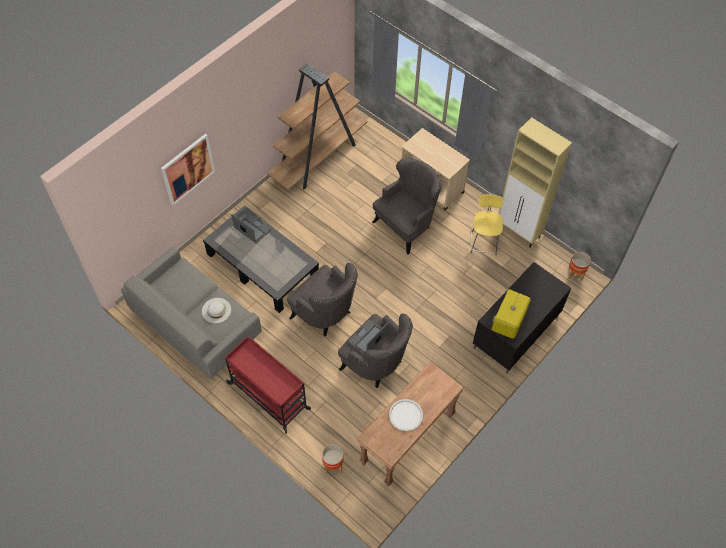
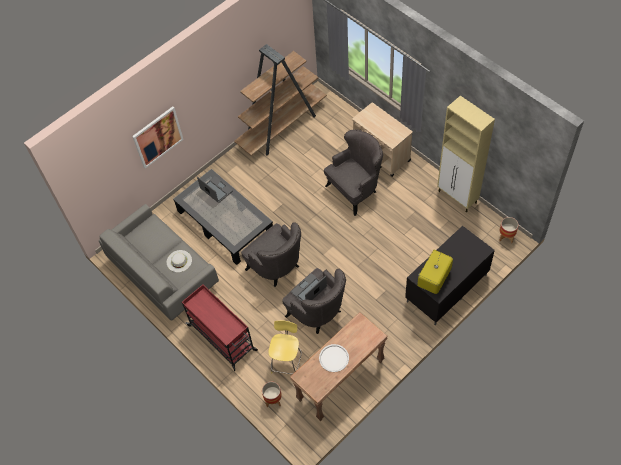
camera: 10 degrees right, 0 degrees up
yellow stool [470,194,504,258] -> yellow stool moved to [269,321,302,374]

